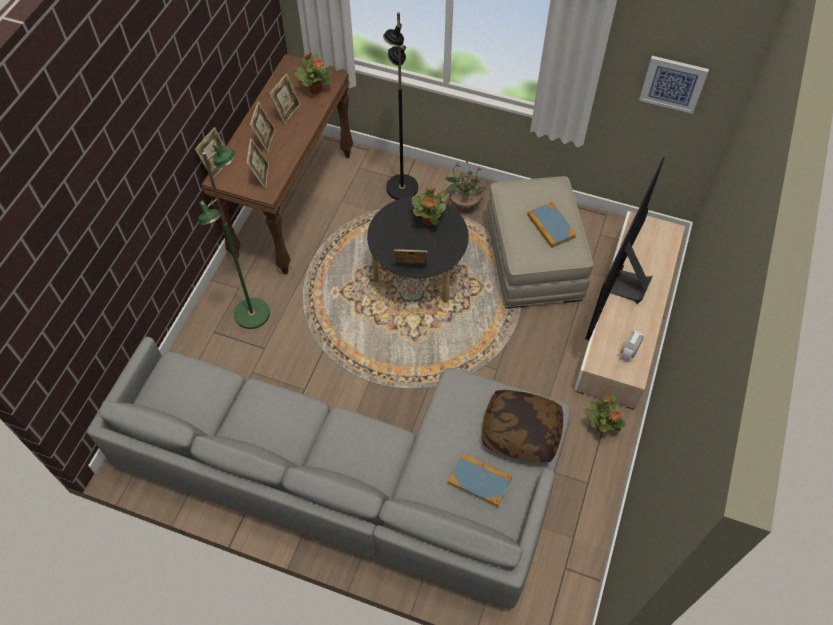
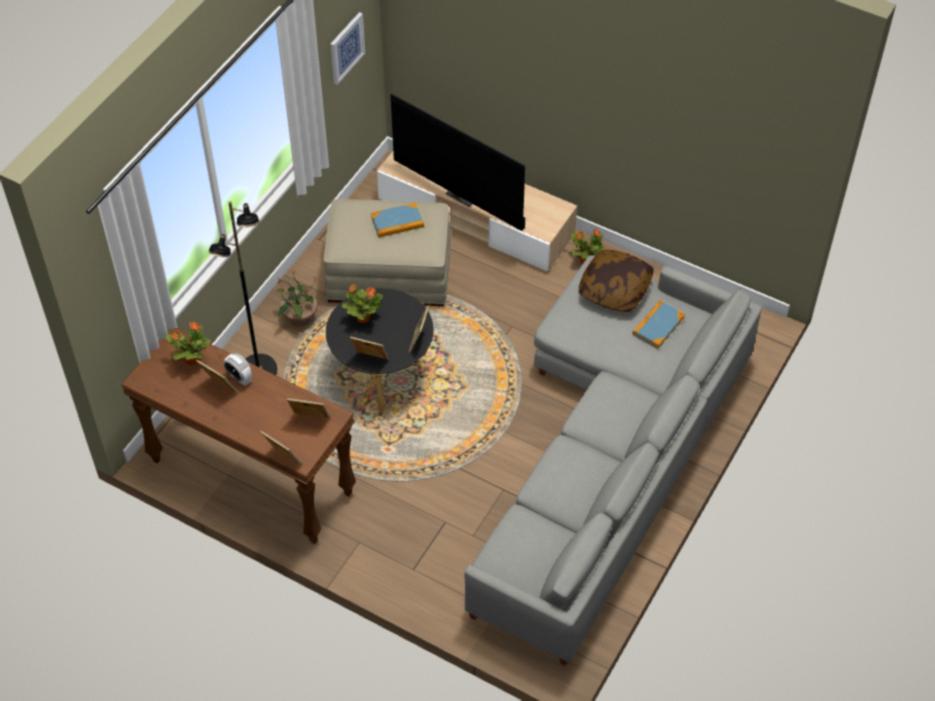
camera: 80 degrees left, 5 degrees down
green floor lamp [198,142,270,329] -> none
picture frame [250,101,275,152] -> picture frame moved to [350,337,389,360]
alarm clock [621,330,644,362] -> alarm clock moved to [224,353,252,386]

